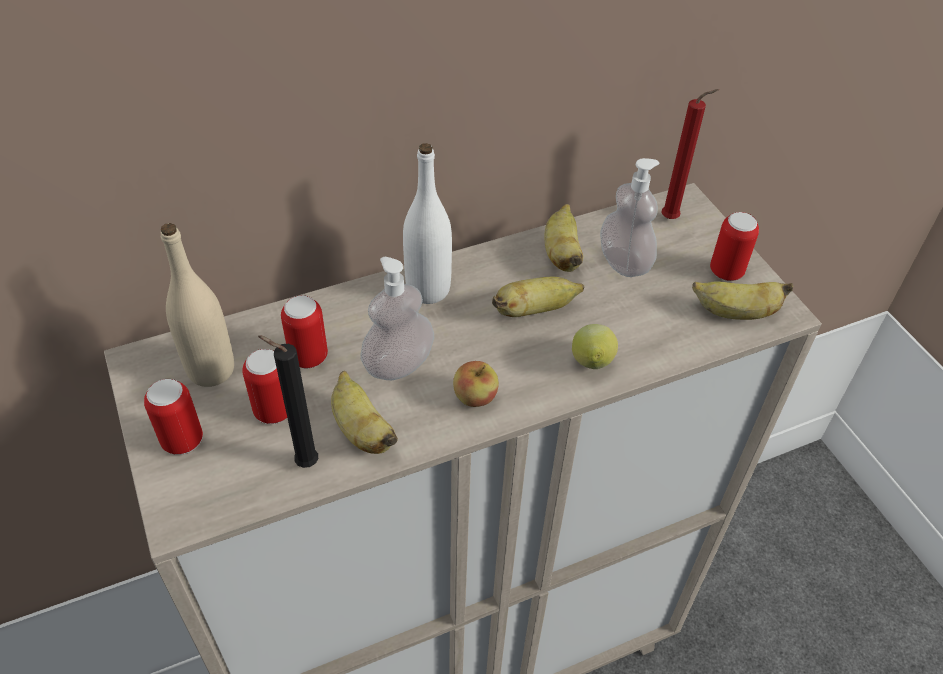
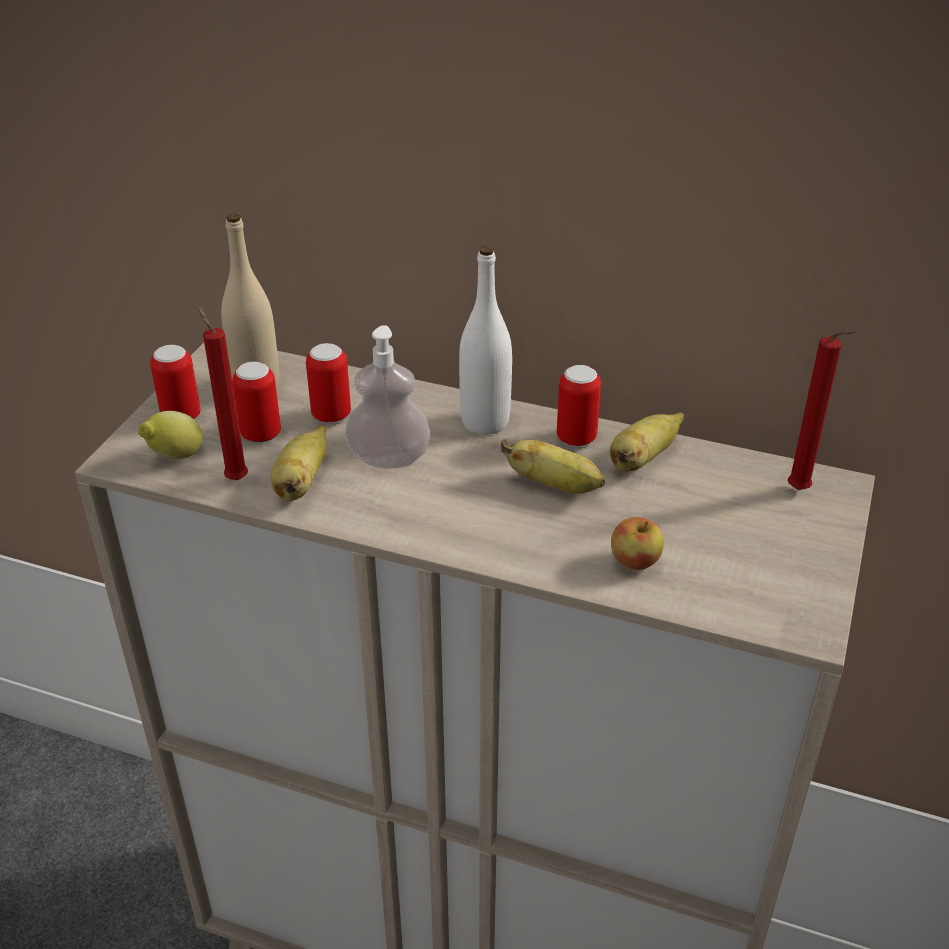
camera: 45 degrees right, 10 degrees down
black candle [258,335,318,468] -> red candle [198,307,248,480]
apple [453,361,499,407] -> apple moved to [611,517,664,570]
lemon [572,324,618,369] -> lemon moved to [138,411,203,459]
soap dispenser [600,158,660,277] -> none
banana [692,281,793,320] -> none
can [710,212,759,281] -> can moved to [557,365,601,446]

